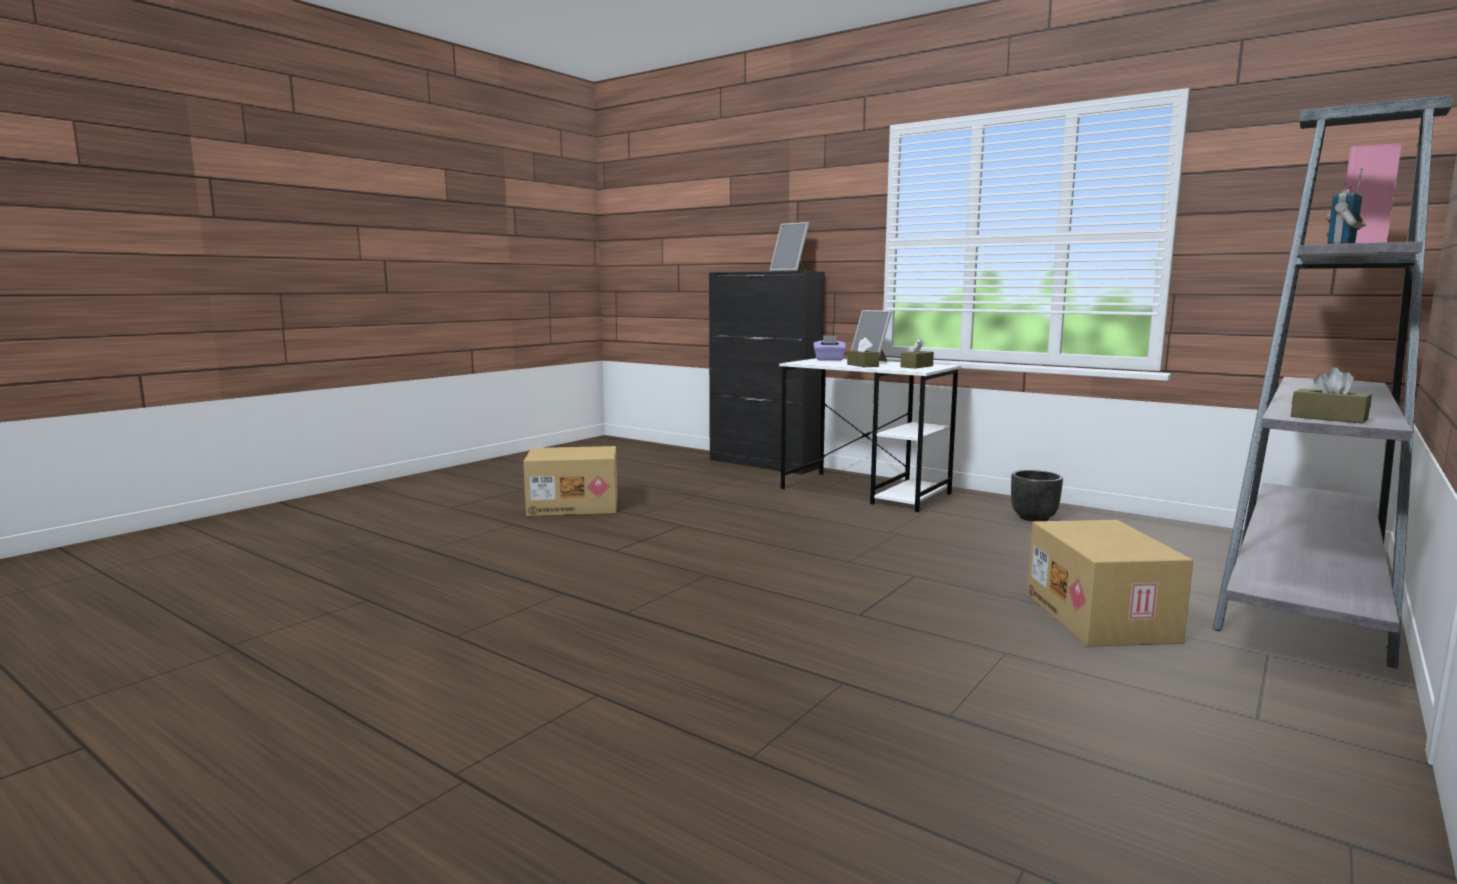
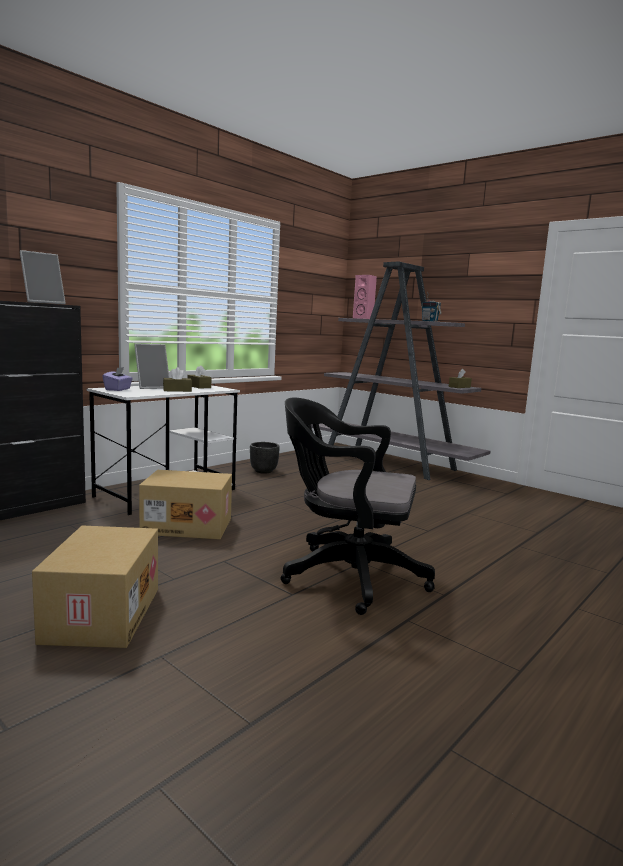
camera: 85 degrees left, 0 degrees up
cardboard box [1027,520,1194,647] -> cardboard box moved to [139,470,232,539]
none -> black office chair [280,398,435,615]

